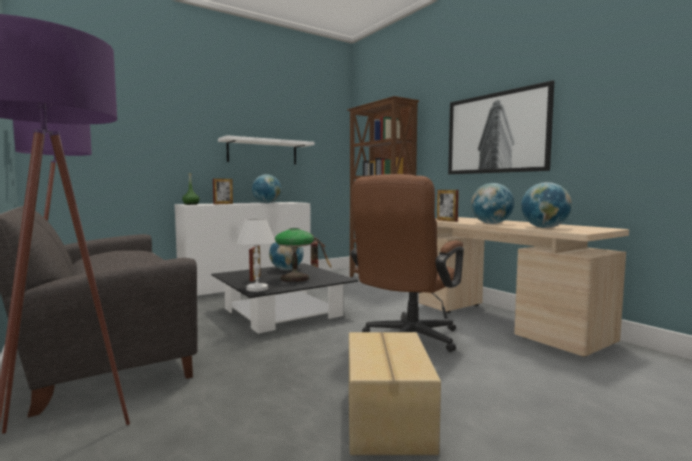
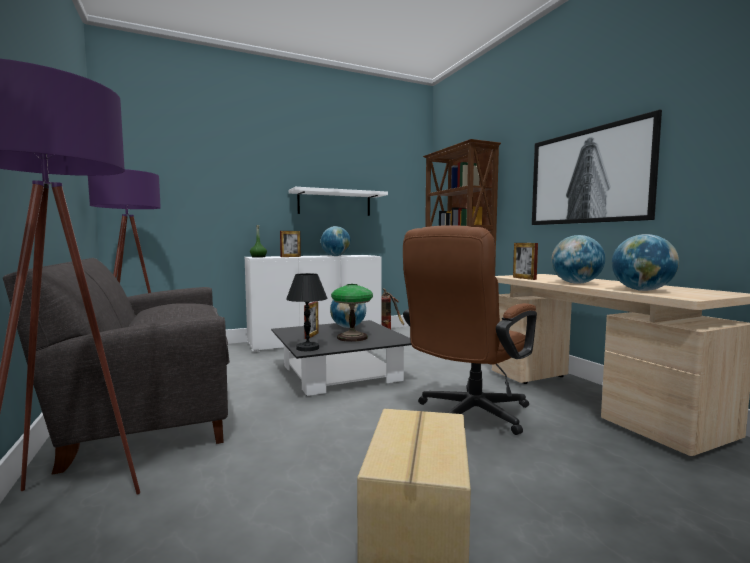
camera: 10 degrees right, 0 degrees up
white table lamp [236,219,276,292] -> black table lamp [286,273,328,351]

